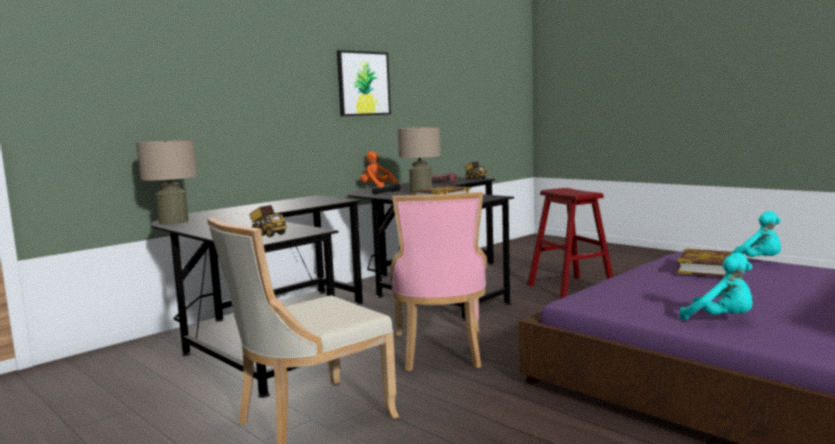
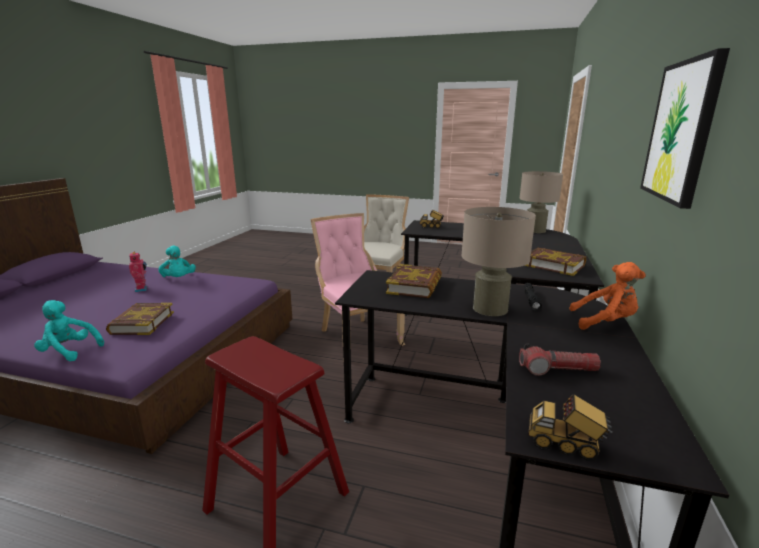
camera: 150 degrees right, 10 degrees up
turquoise plush toy [680,253,753,320] -> turquoise plush toy turned 135 degrees counterclockwise [158,246,196,277]
none -> toy robot [129,251,147,292]
none -> book [525,248,586,276]

